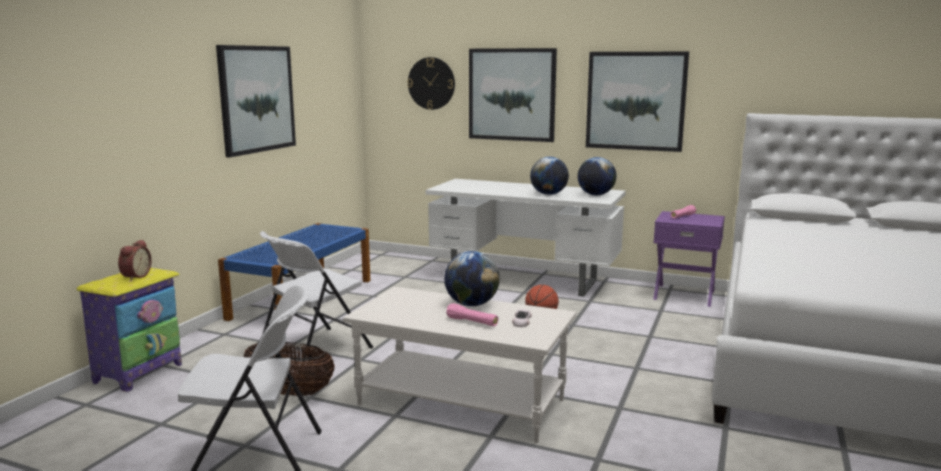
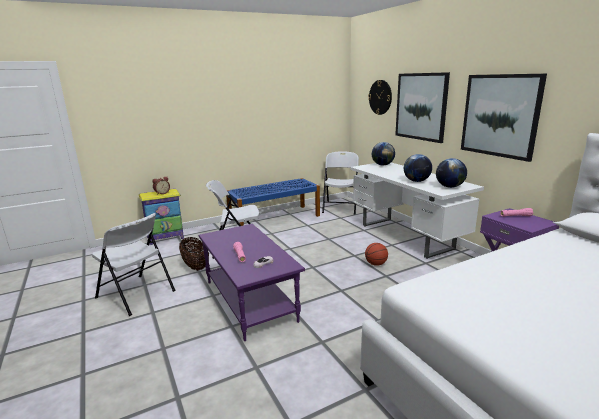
camera: 40 degrees right, 5 degrees up
picture [216,45,296,157] -> none
white coffee table [343,287,576,443] -> purple coffee table [199,224,305,341]
globe [444,251,500,306] -> globe moved to [372,142,395,165]
none -> white chair [322,151,359,215]

